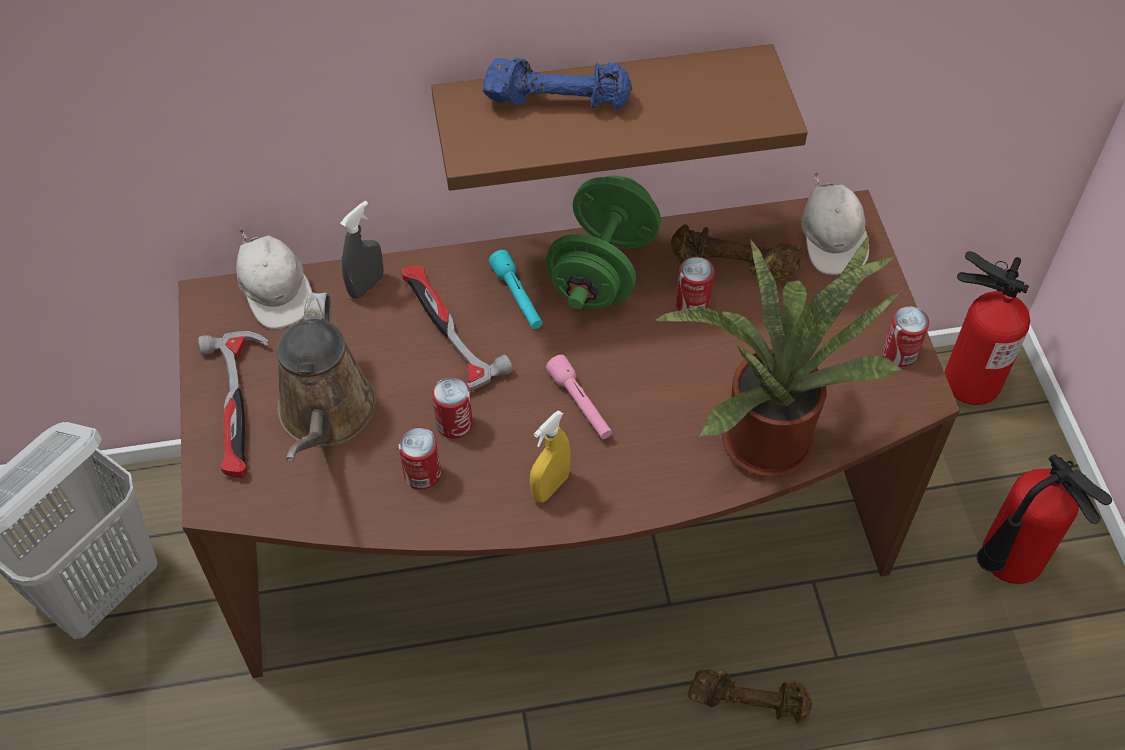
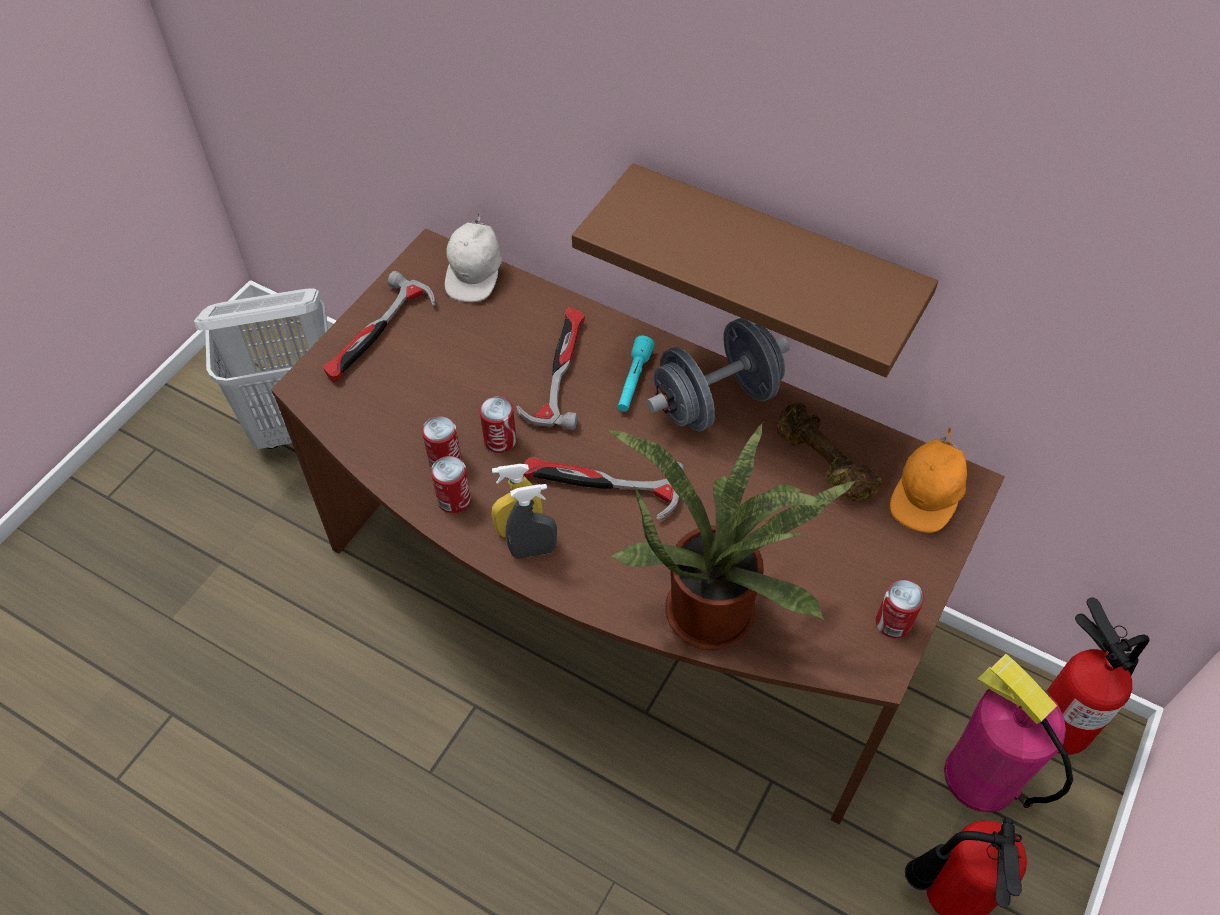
camera: 40 degrees right, 0 degrees up
brown watering can [277,292,377,461] -> none
grey spray bottle [340,201,384,299] -> grey spray bottle moved to [506,484,557,559]
blue dumbbell [482,58,632,110] -> none
green dumbbell [545,175,661,309] -> grey dumbbell [647,318,790,432]
pink flashlight [546,355,612,439] -> hammer [523,457,684,521]
can [676,257,715,311] -> can moved to [431,456,471,513]
brown dumbbell [687,669,812,724] -> none
white cap [801,171,869,275] -> orange cap [890,427,967,533]
none -> fire extinguisher [944,654,1073,812]

